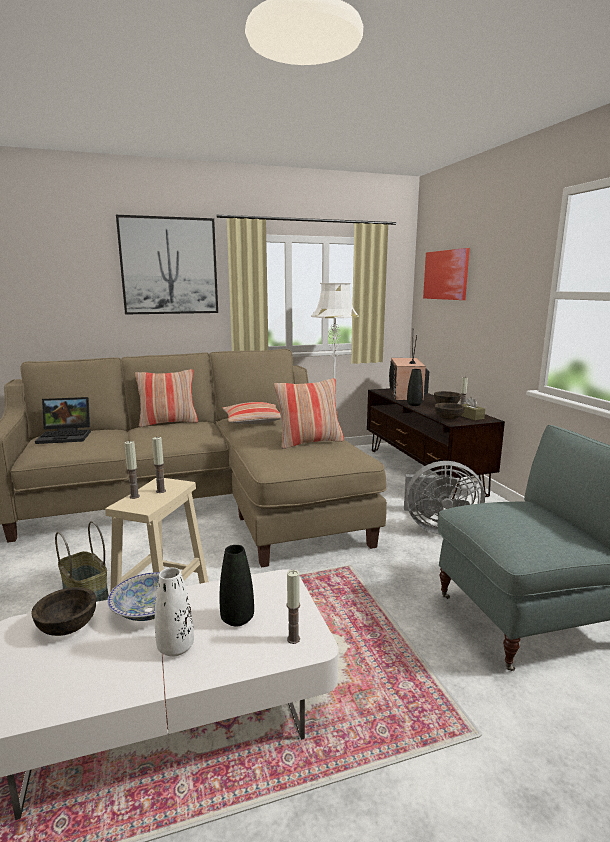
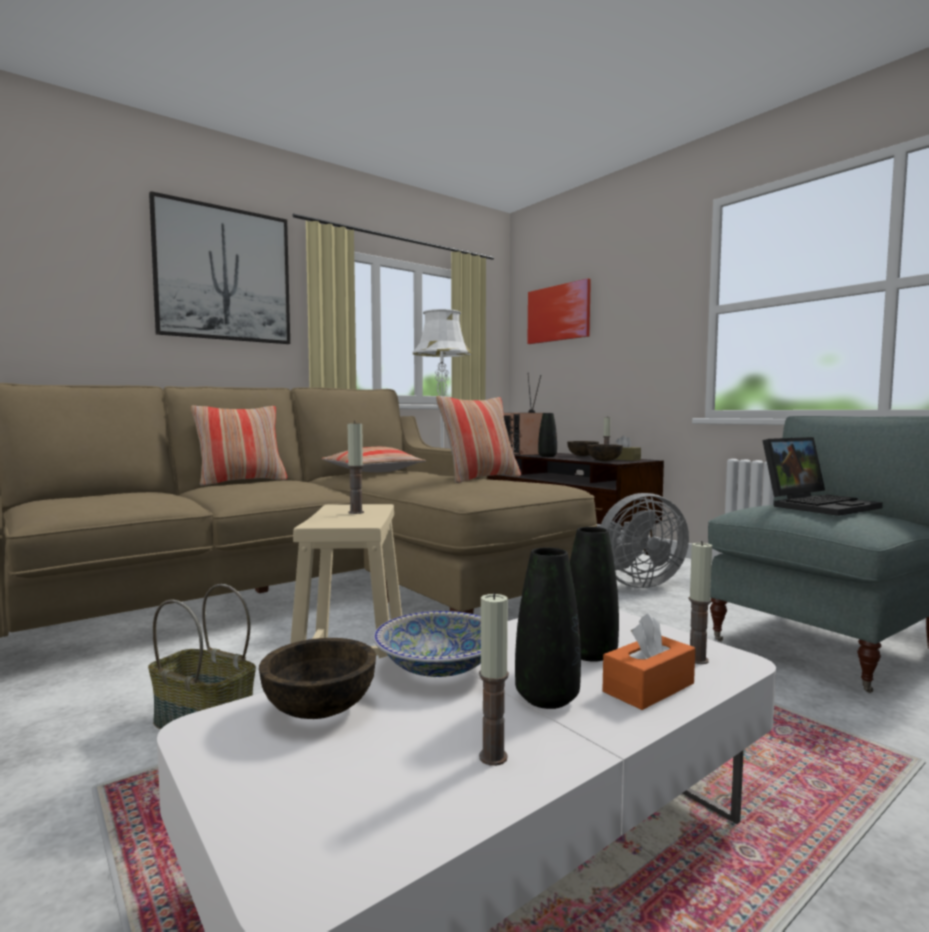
camera: 20 degrees left, 10 degrees down
laptop [35,397,91,444] -> laptop moved to [762,437,883,516]
candle [125,440,140,499] -> candle moved to [479,592,509,766]
white vase [155,568,194,657] -> black vase [515,547,581,709]
none -> orange tissue box [602,613,695,710]

